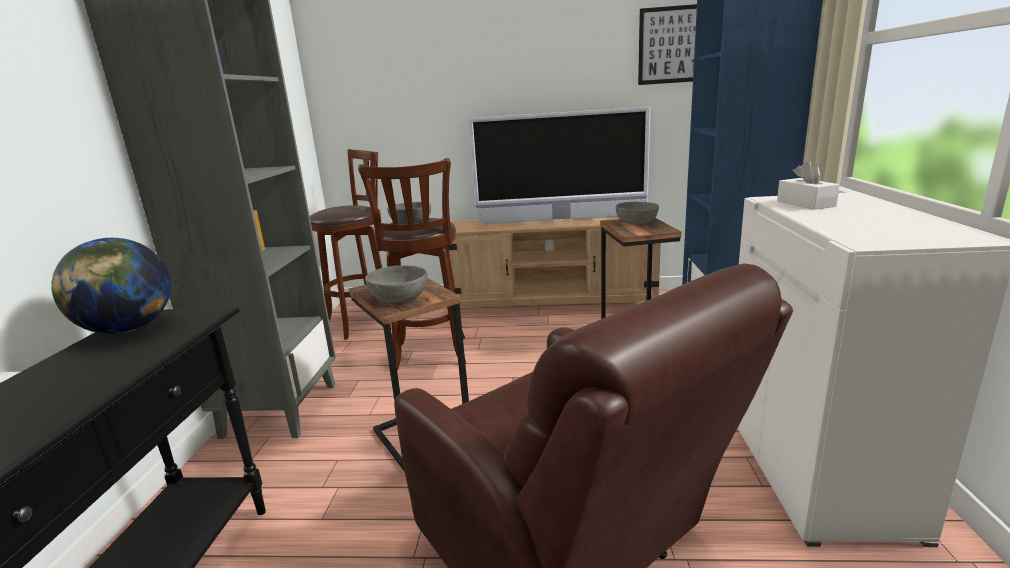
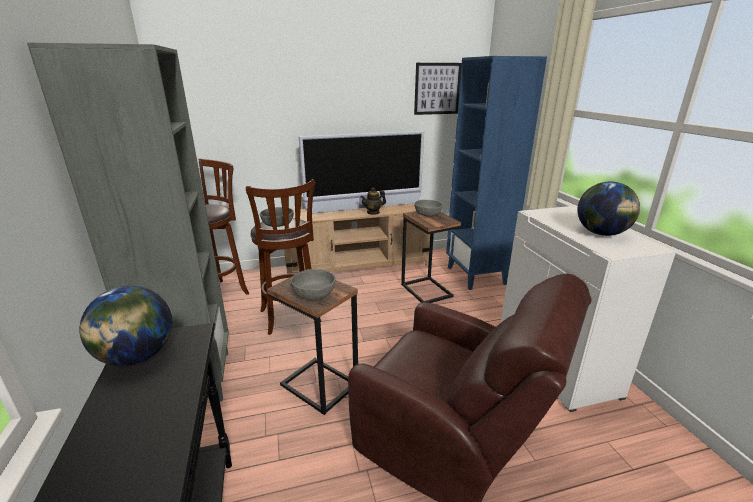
camera: 20 degrees left, 5 degrees up
white tissue box [777,161,840,210] -> none
none -> teapot [360,187,386,215]
none -> globe [577,182,640,236]

